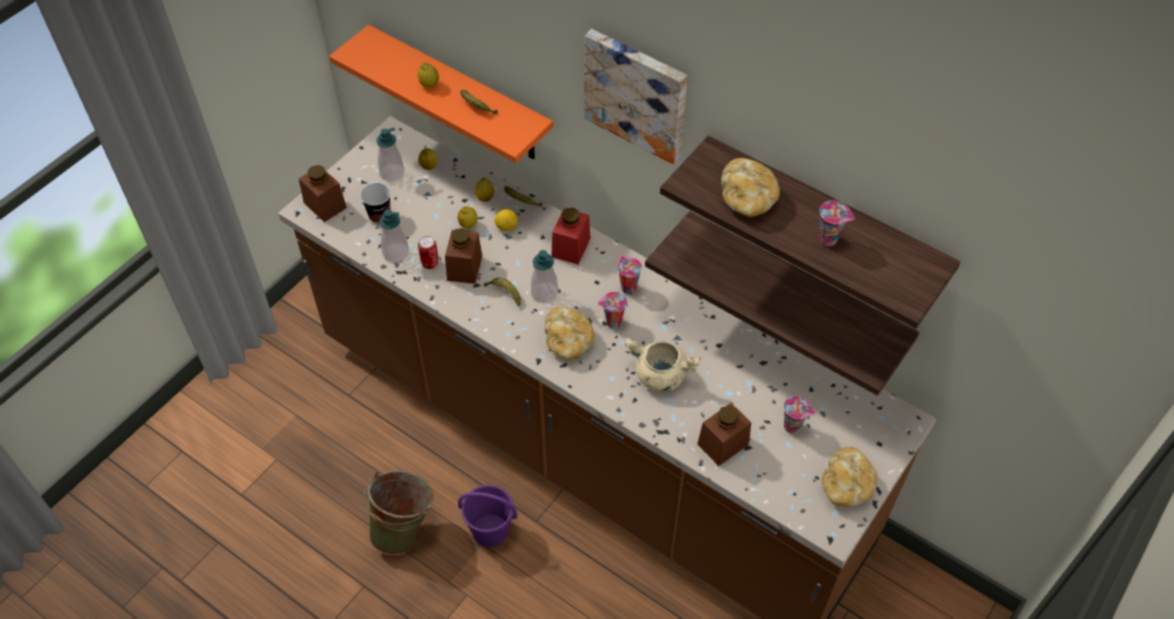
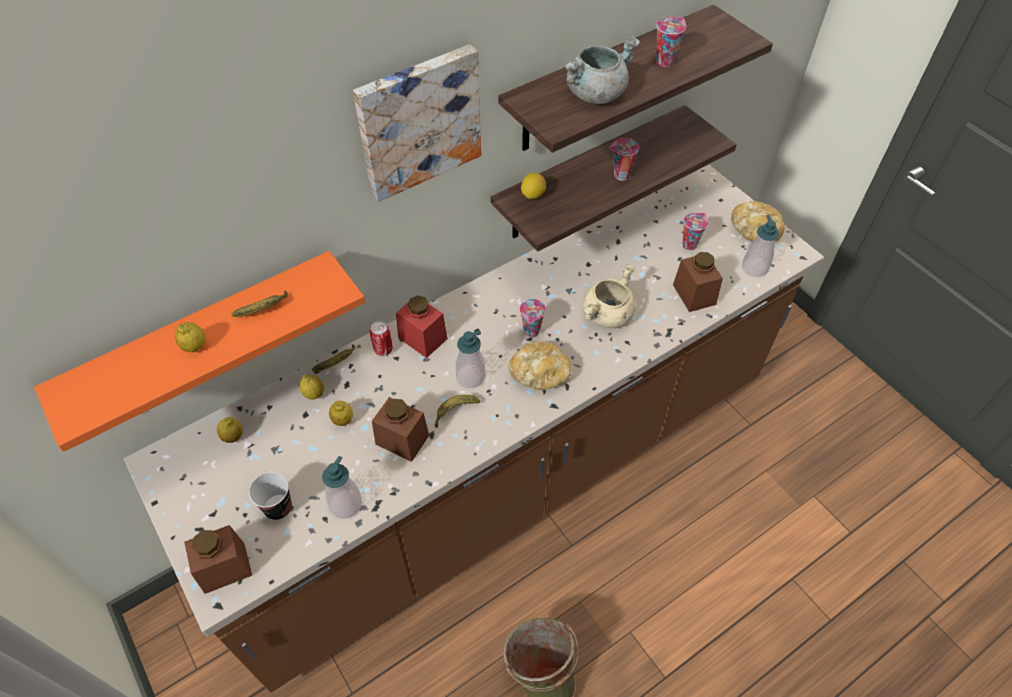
camera: 70 degrees left, 0 degrees up
soap dispenser [376,127,405,182] -> soap dispenser moved to [742,215,779,277]
can [418,236,439,269] -> can moved to [370,321,393,356]
purple bucket [458,485,517,547] -> none
lemon [494,209,518,231] -> lemon moved to [521,172,546,199]
cup [617,255,642,294] -> cup moved to [608,138,639,181]
bread [721,158,780,217] -> grey cooking pot [564,36,640,104]

